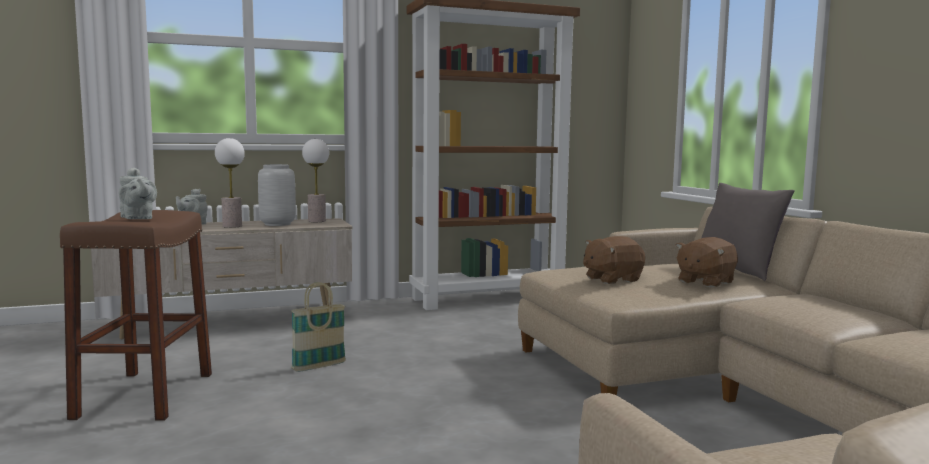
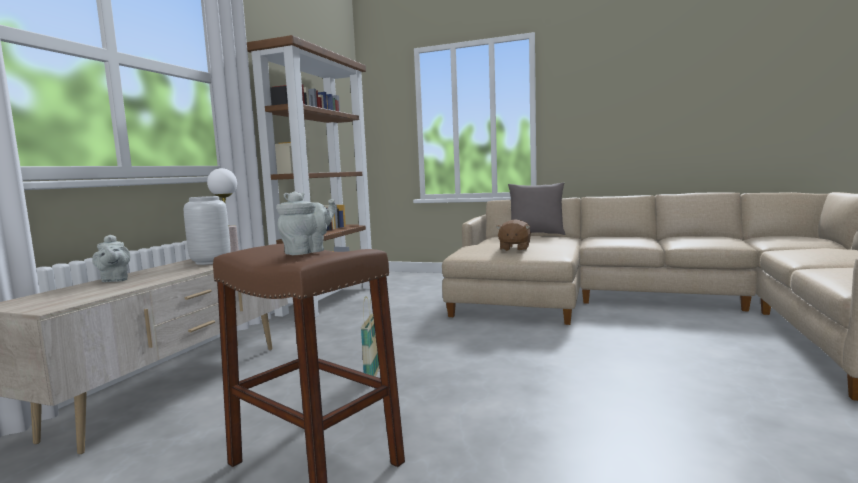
camera: 50 degrees left, 0 degrees up
grey teapot [119,167,157,219] -> grey teapot turned 45 degrees counterclockwise [276,191,336,255]
table lamp [215,138,245,228] -> none
brown plush toy [676,237,738,288] -> none

